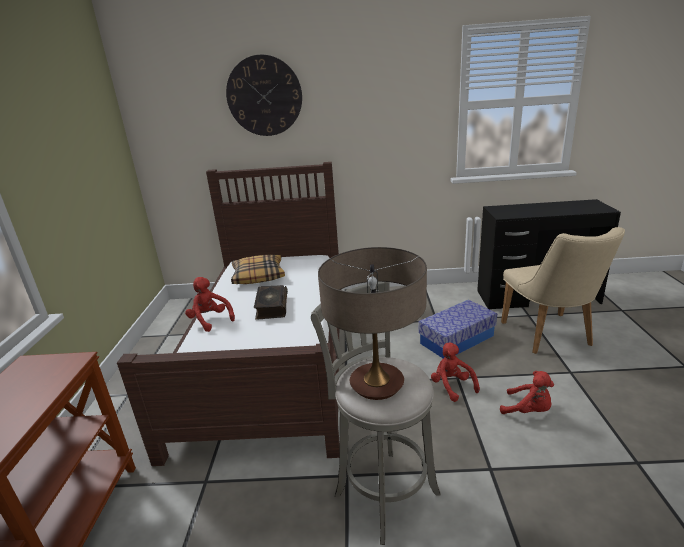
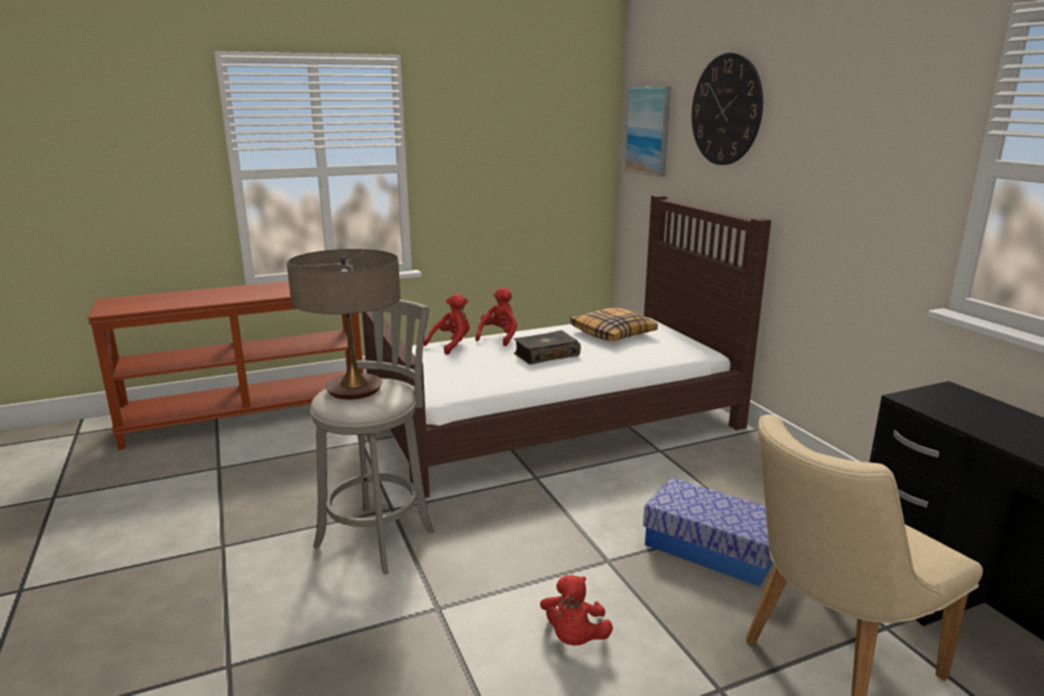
camera: 65 degrees right, 5 degrees down
red plush toy [431,342,480,402] -> red plush toy moved to [423,293,470,355]
none -> picture [625,86,671,177]

